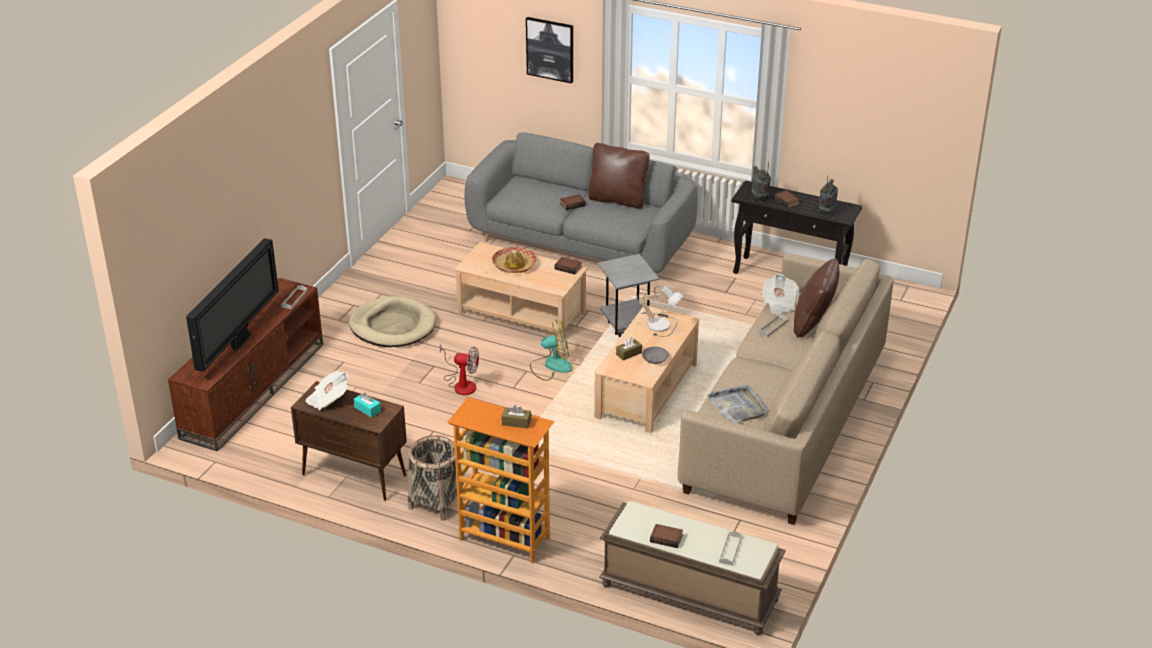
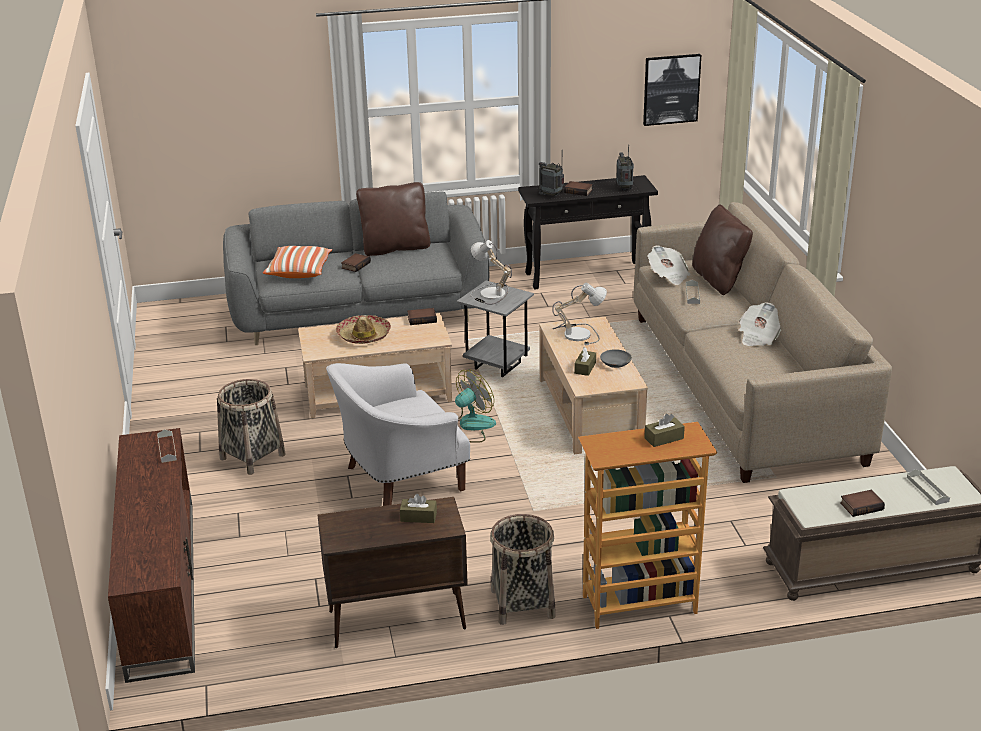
camera: 35 degrees left, 5 degrees down
television [186,238,279,372] -> none
newspaper [306,371,349,410] -> newspaper moved to [739,302,781,346]
beige dog bed [348,296,436,347] -> basket [217,379,286,475]
turquoise tissue box [354,393,381,417] -> brown tissue box [400,494,437,523]
fan [440,344,479,395] -> white armchair [326,363,470,506]
picture [526,17,573,84] -> picture moved to [643,54,701,126]
grey tray [707,385,768,423] -> none
none -> pillow [263,246,332,278]
none -> table lamp [470,240,512,305]

